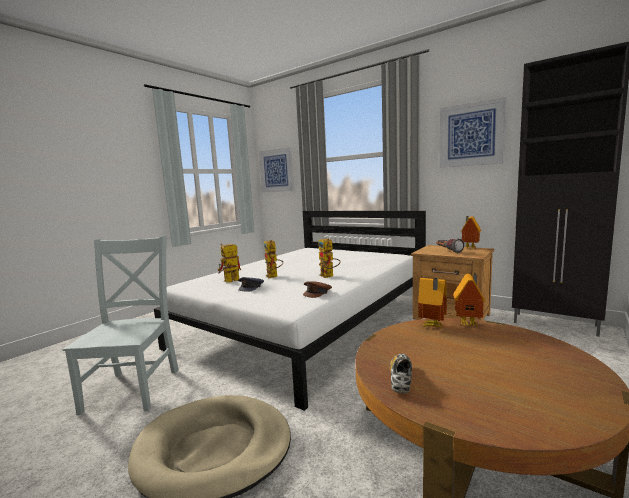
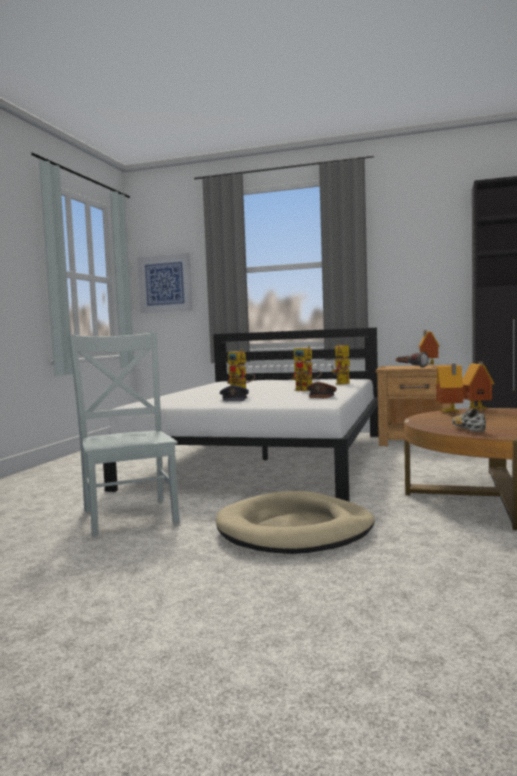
camera: 20 degrees left, 5 degrees down
toy robot [218,244,241,283] -> toy robot moved to [331,343,350,385]
picture [440,97,506,168] -> none

